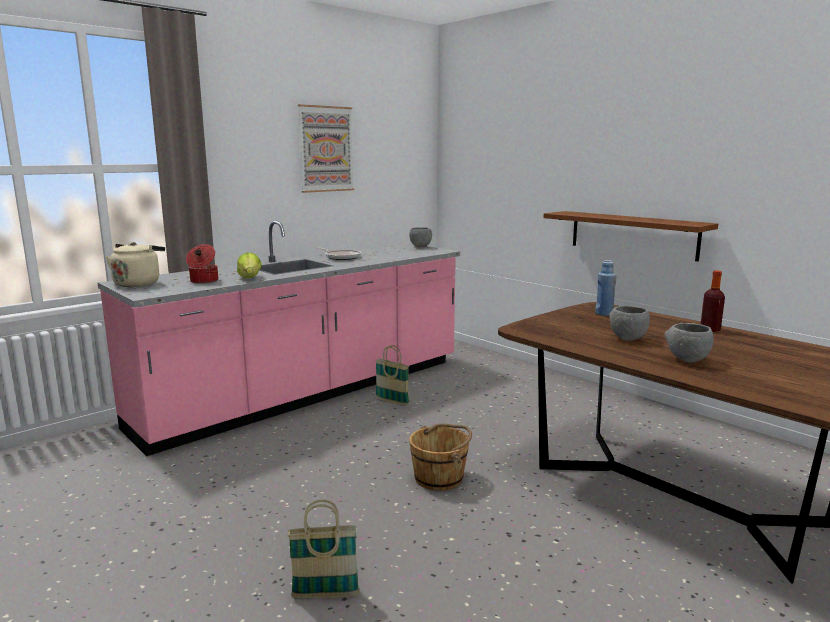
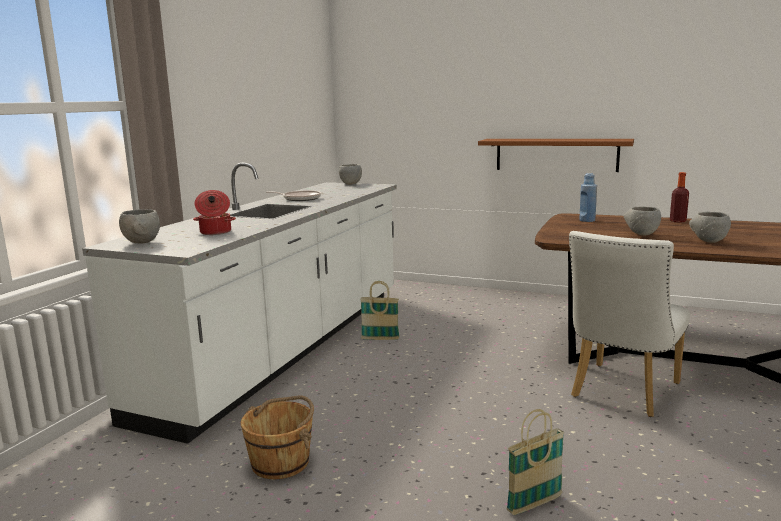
camera: 25 degrees left, 0 degrees up
pink counter [97,221,460,456] -> white counter [82,163,397,444]
beige kettle [106,242,165,287] -> grey bowl [119,209,160,243]
lettuce [237,252,262,278] -> none
picture [298,104,354,193] -> none
brown bucket [409,423,472,491] -> brown bucket moved to [241,396,314,479]
none -> white chair [569,231,690,417]

